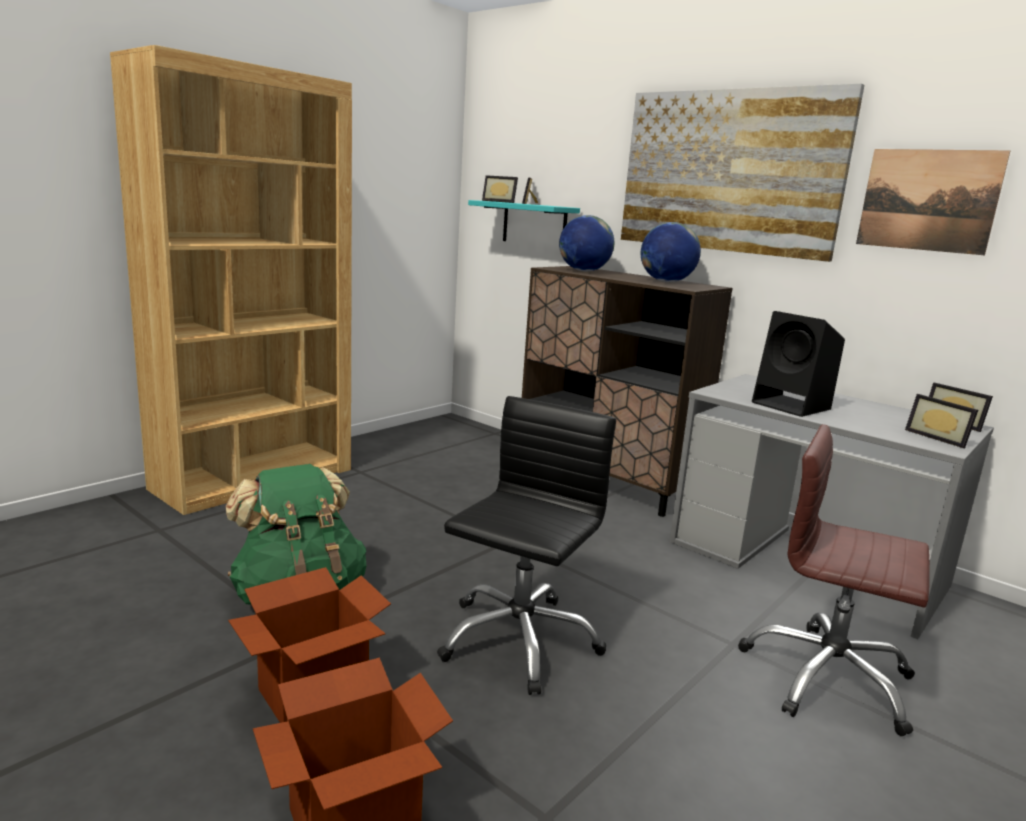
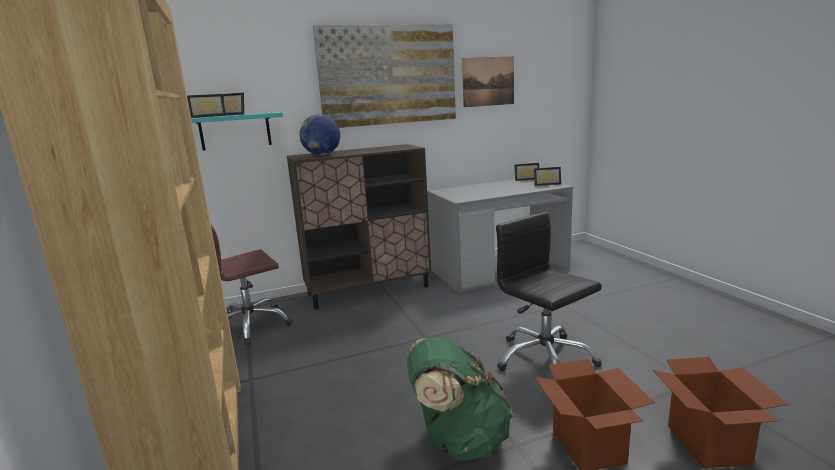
camera: 60 degrees left, 0 degrees up
globe [641,222,701,282] -> none
brown office chair [738,424,930,736] -> brown office chair moved to [211,225,292,345]
black speaker [752,311,845,417] -> none

